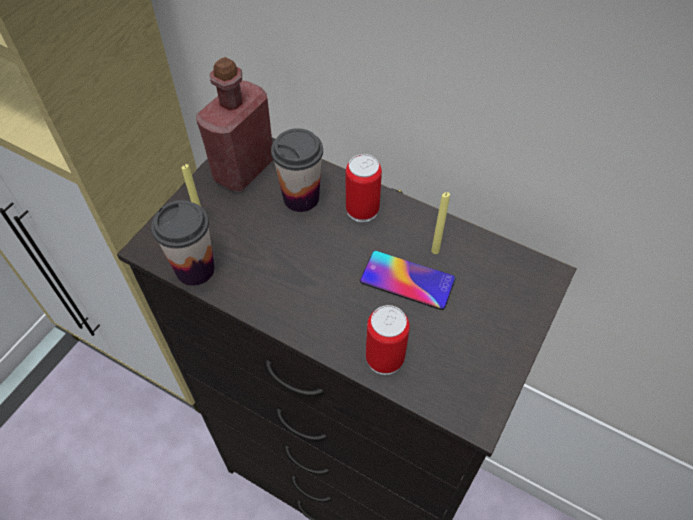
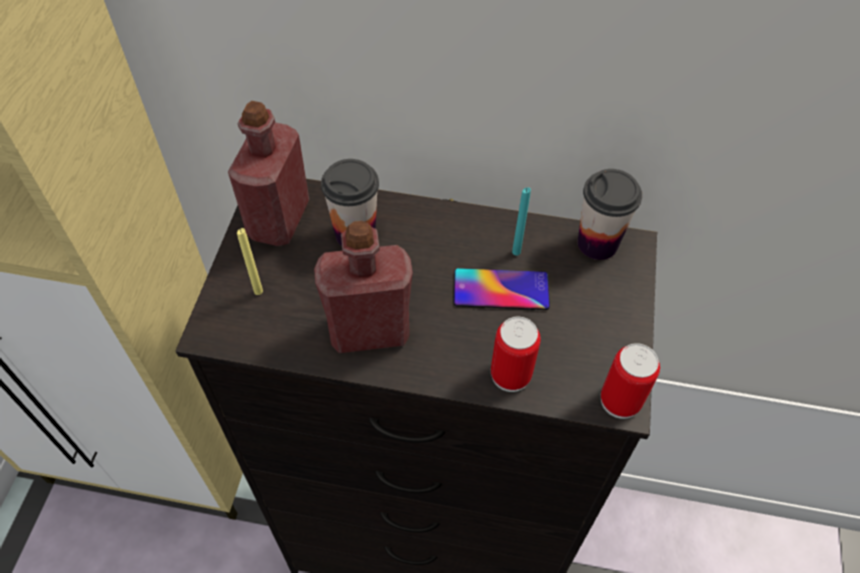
camera: 20 degrees left, 0 degrees up
cup [151,200,215,286] -> cup moved to [578,169,642,260]
can [346,154,382,222] -> can moved to [601,343,660,419]
yellow candle [431,192,450,254] -> turquoise candle [512,187,531,256]
none -> red bottle [314,221,413,353]

